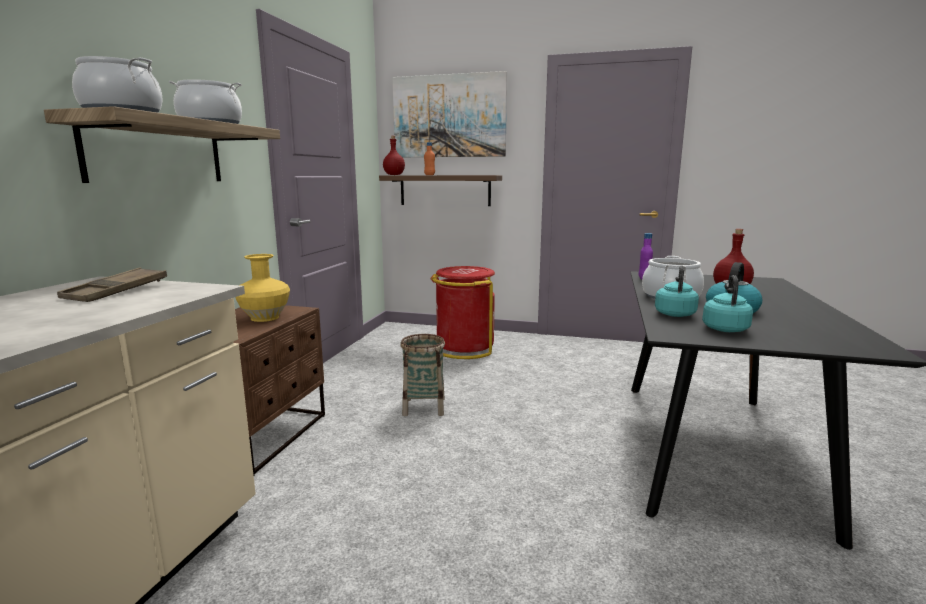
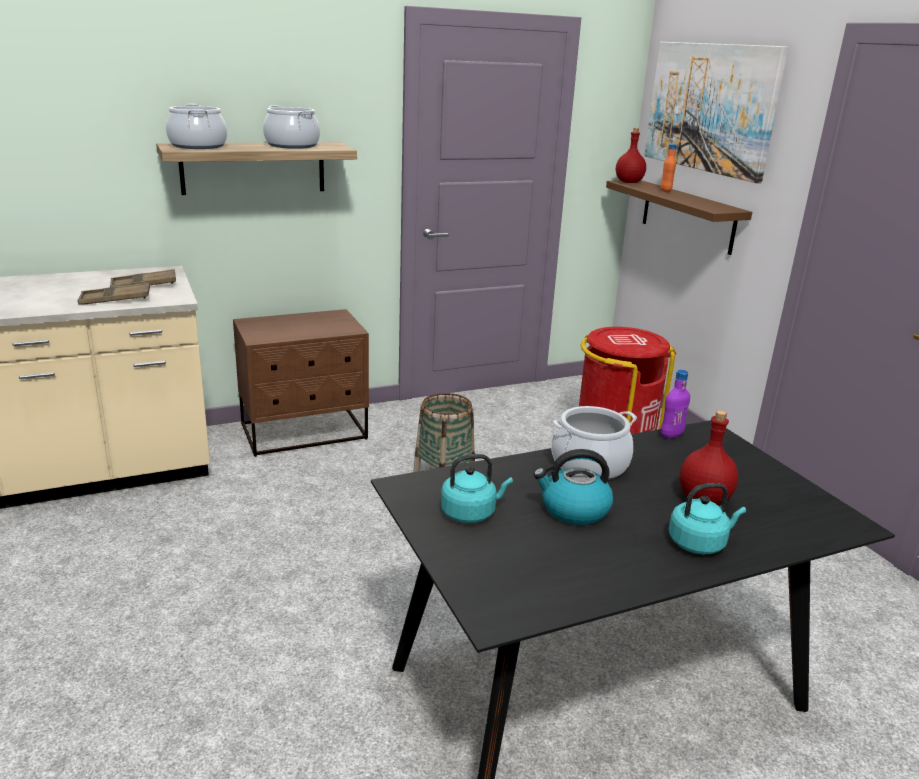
camera: 50 degrees right, 10 degrees up
yellow vase [235,254,290,322] -> none
turquoise kettle [655,265,699,317] -> turquoise kettle moved to [669,483,746,554]
none -> brown tray [78,283,150,305]

